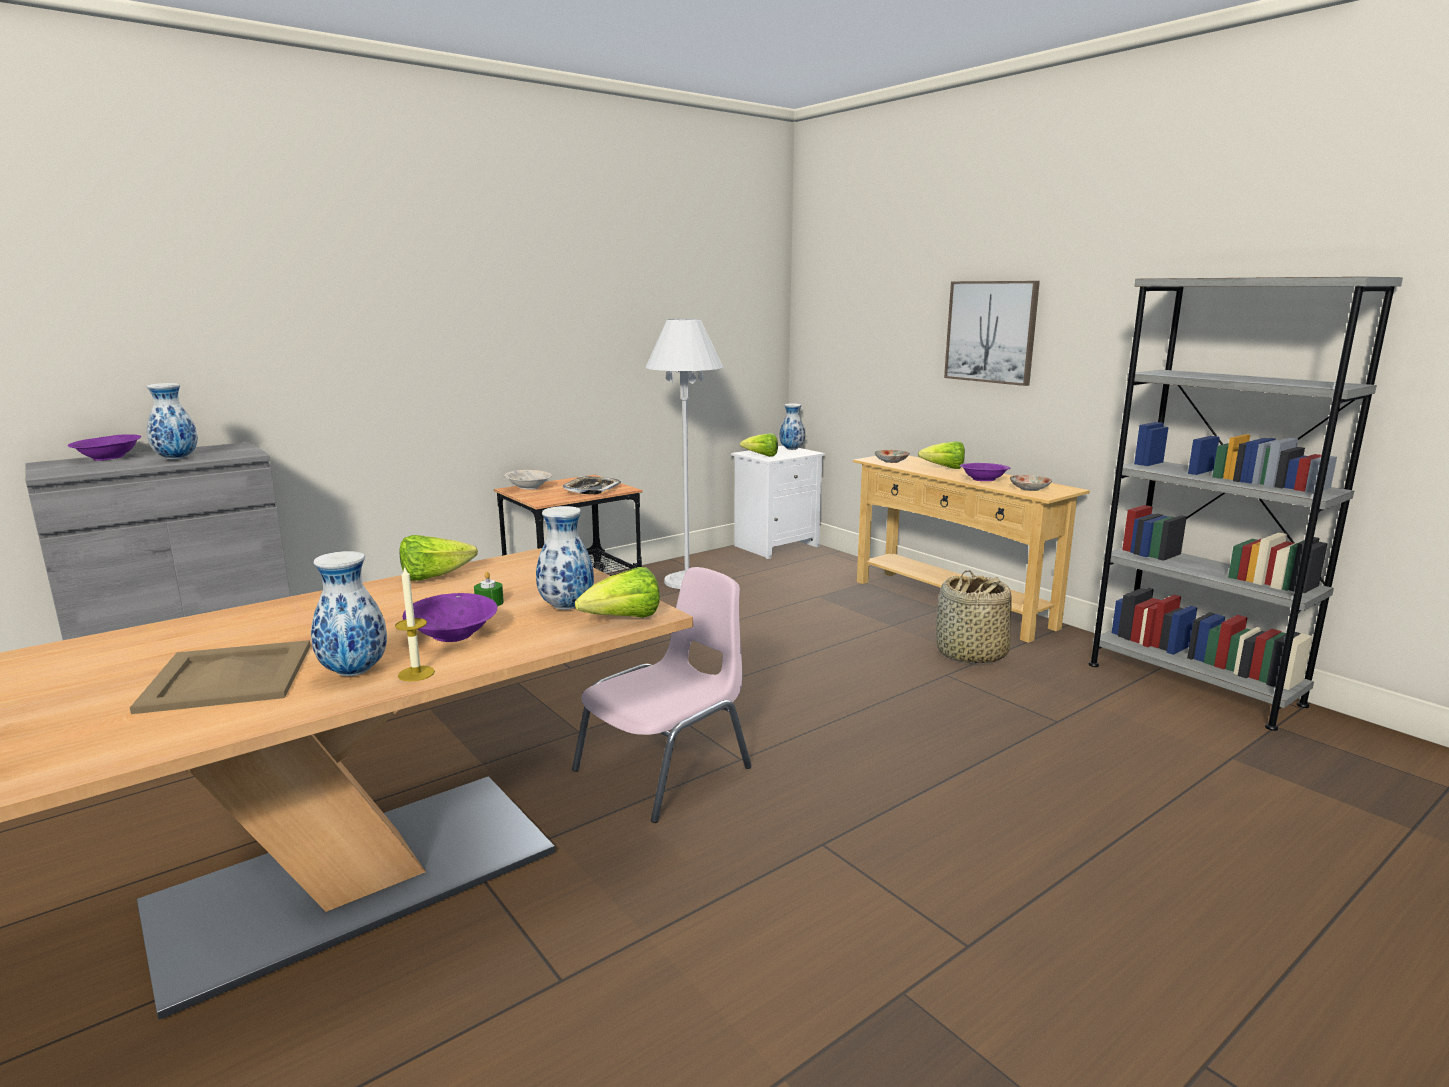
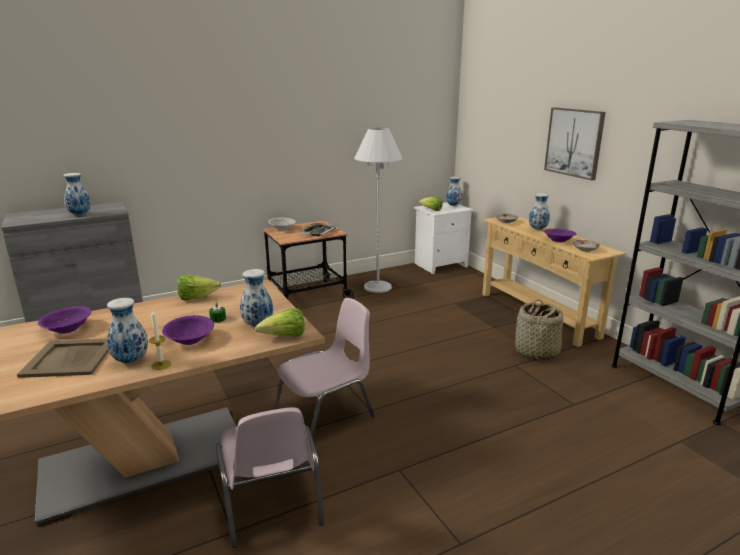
camera: 10 degrees right, 5 degrees up
purple bowl [68,434,141,461] -> purple bowl moved to [38,306,91,334]
lettuce [918,441,965,469] -> vase [529,193,550,230]
none -> pink chair [216,408,324,548]

